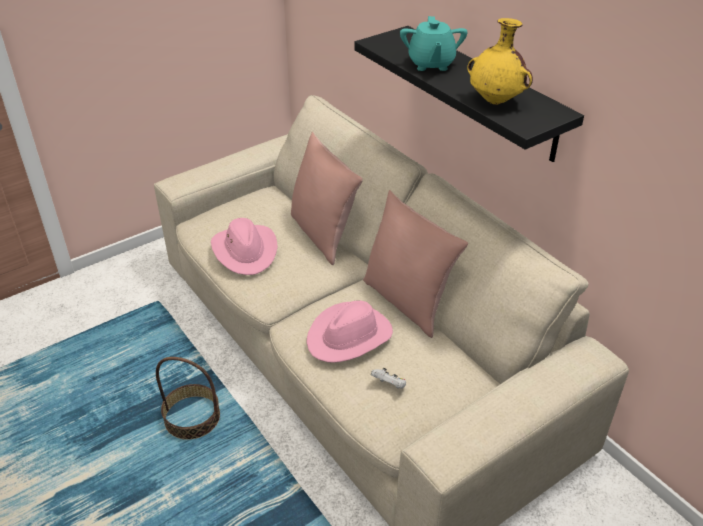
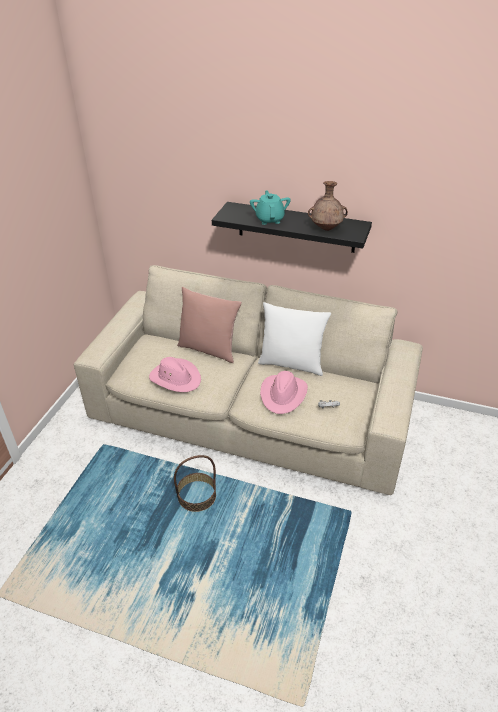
camera: 35 degrees left, 0 degrees up
pink pillow [363,190,468,338] -> white pillow [258,302,331,376]
turquoise teapot [400,16,468,71] -> turquoise teapot turned 150 degrees counterclockwise [250,190,291,225]
yellow vase [467,18,533,105] -> brown vase [308,181,348,231]

